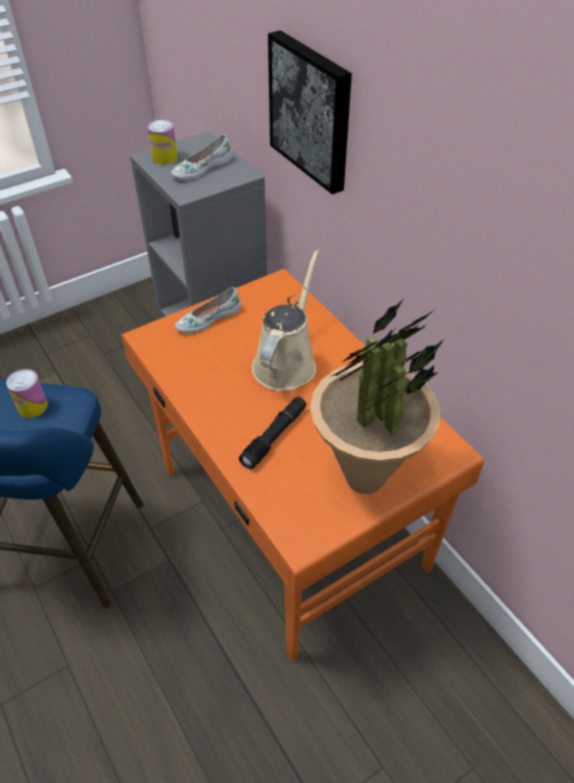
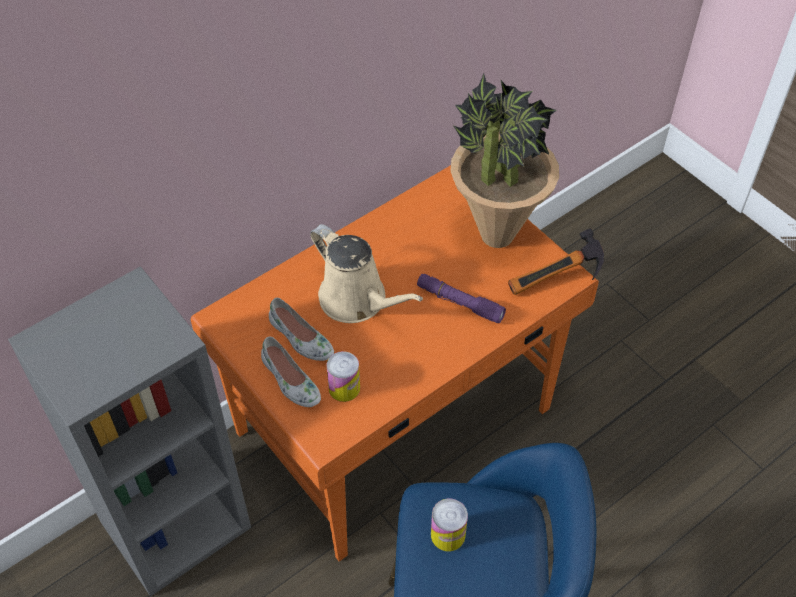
camera: 95 degrees left, 5 degrees up
can [147,120,178,165] -> can moved to [326,351,360,402]
white shoe [171,134,232,180] -> white shoe moved to [269,298,334,361]
black flashlight [239,397,306,469] -> purple flashlight [417,273,506,323]
beige watering can [252,249,319,391] -> beige watering can turned 150 degrees counterclockwise [310,224,423,323]
picture [268,30,352,195] -> none
none -> hammer [508,228,604,295]

